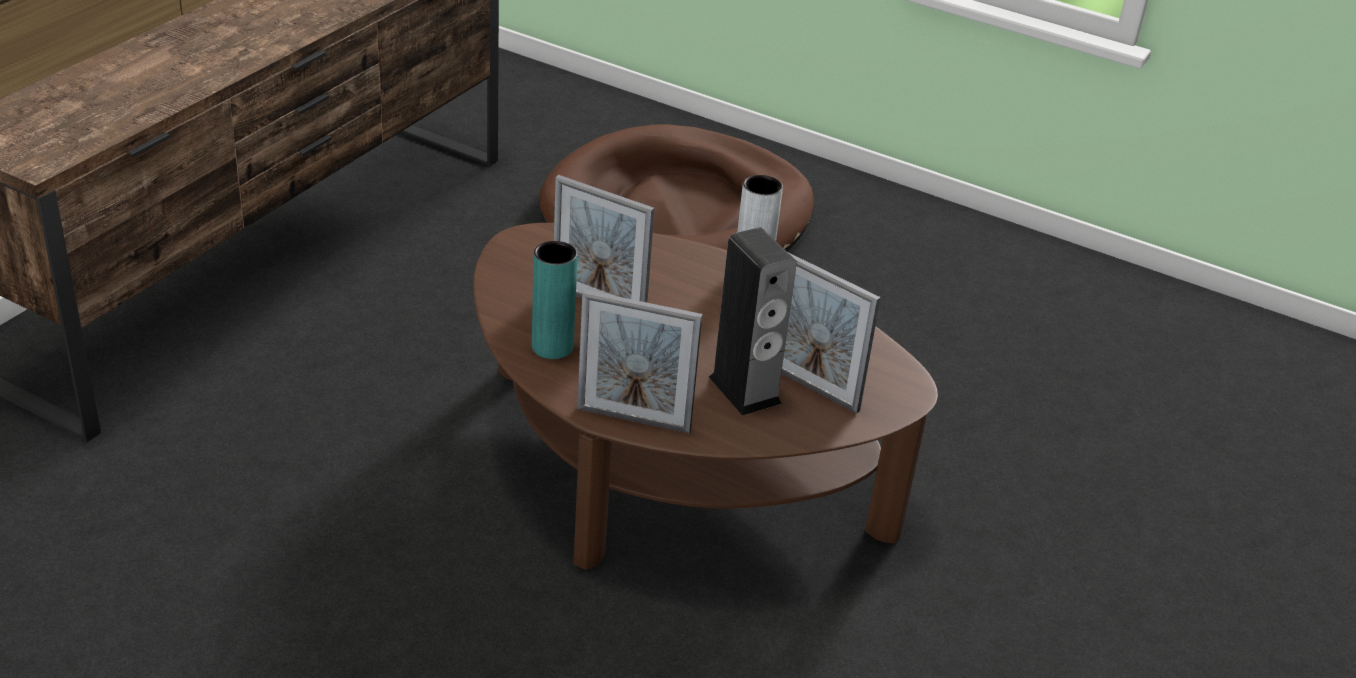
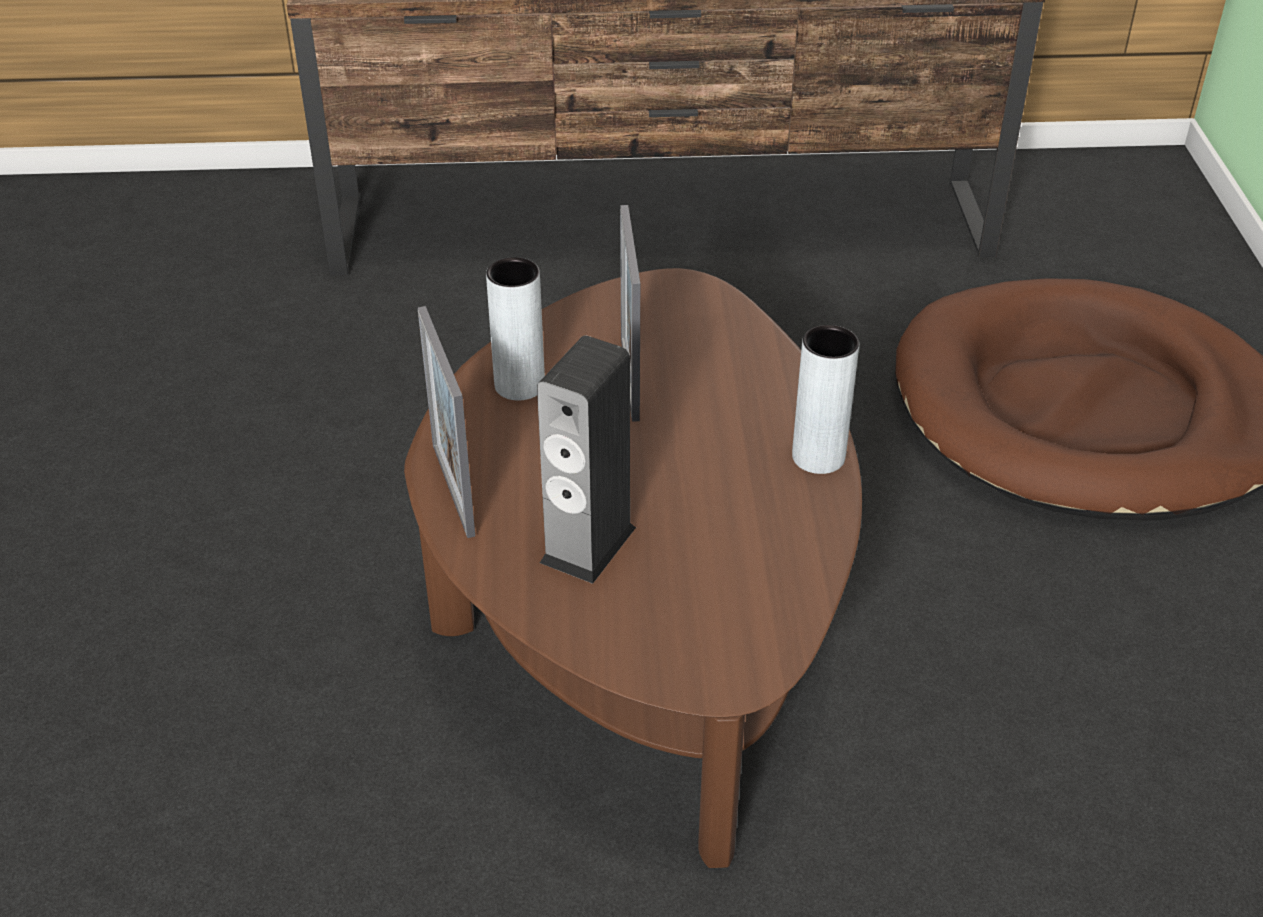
camera: 60 degrees right, 5 degrees up
turquoise vase [532,241,577,359] -> grey vase [486,257,545,401]
picture frame [781,252,881,414] -> none

